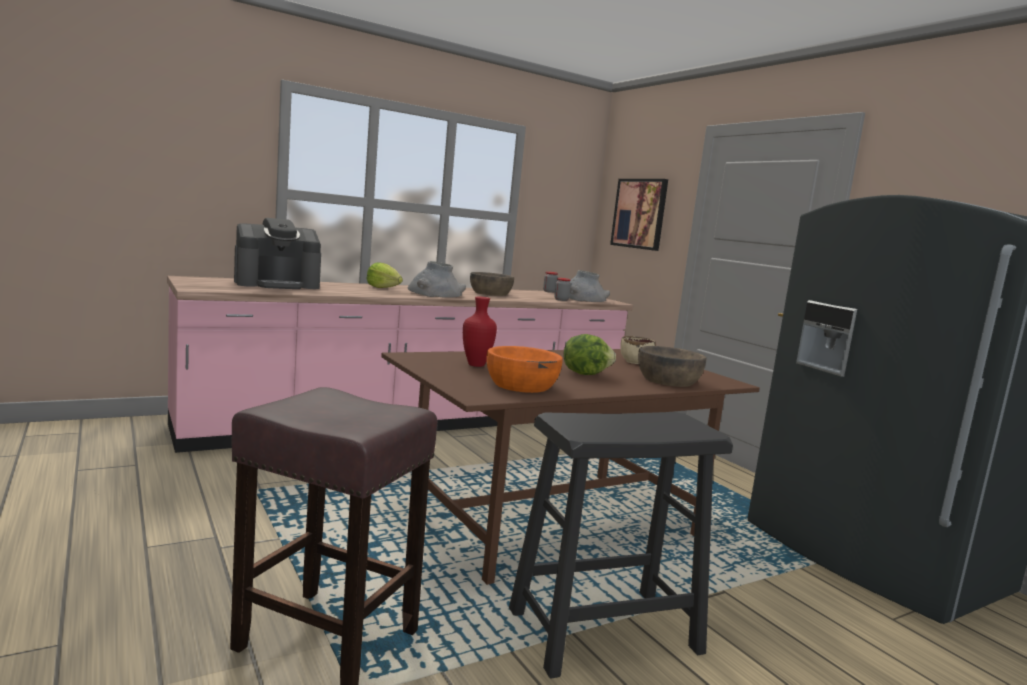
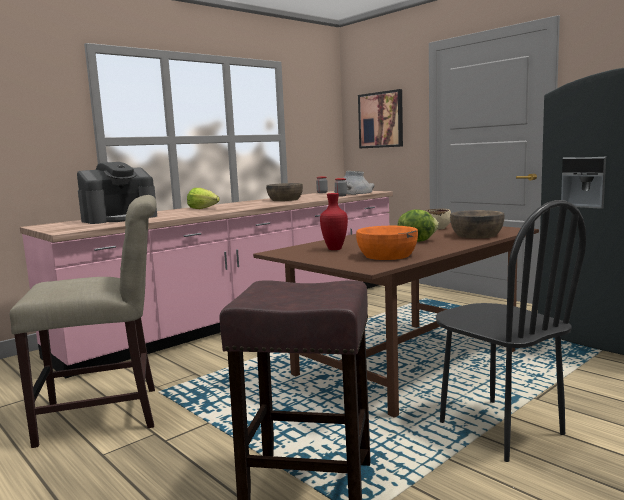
camera: 10 degrees left, 0 degrees up
grey vase [408,261,466,298] -> none
black stool [509,412,733,679] -> black chair [436,200,586,462]
none -> beige chair [10,195,157,448]

